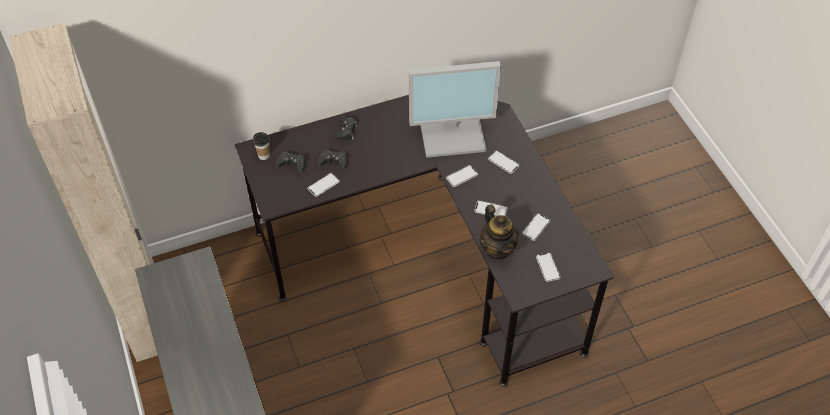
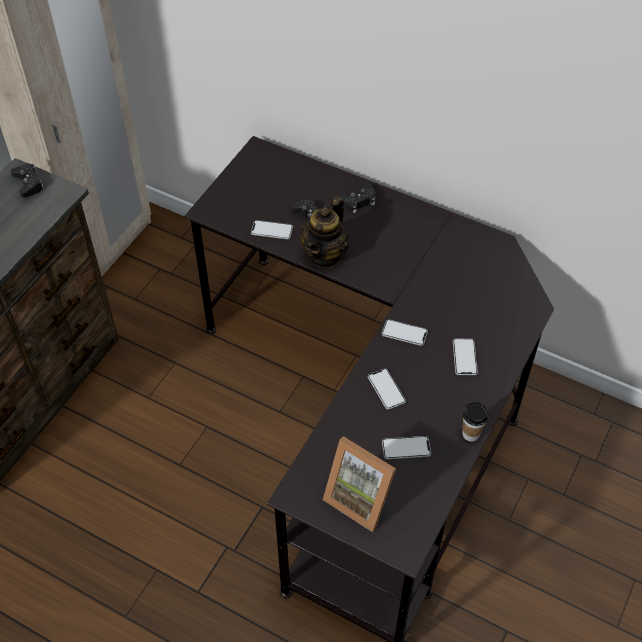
camera: 50 degrees right, 0 degrees up
cup [253,132,270,160] -> cup moved to [462,402,488,442]
black game controller [276,151,305,172] -> black game controller moved to [11,163,44,198]
monitor [409,61,501,158] -> none
teapot [480,204,519,260] -> teapot moved to [300,196,349,268]
phone [536,252,561,282] -> picture frame [323,436,396,532]

